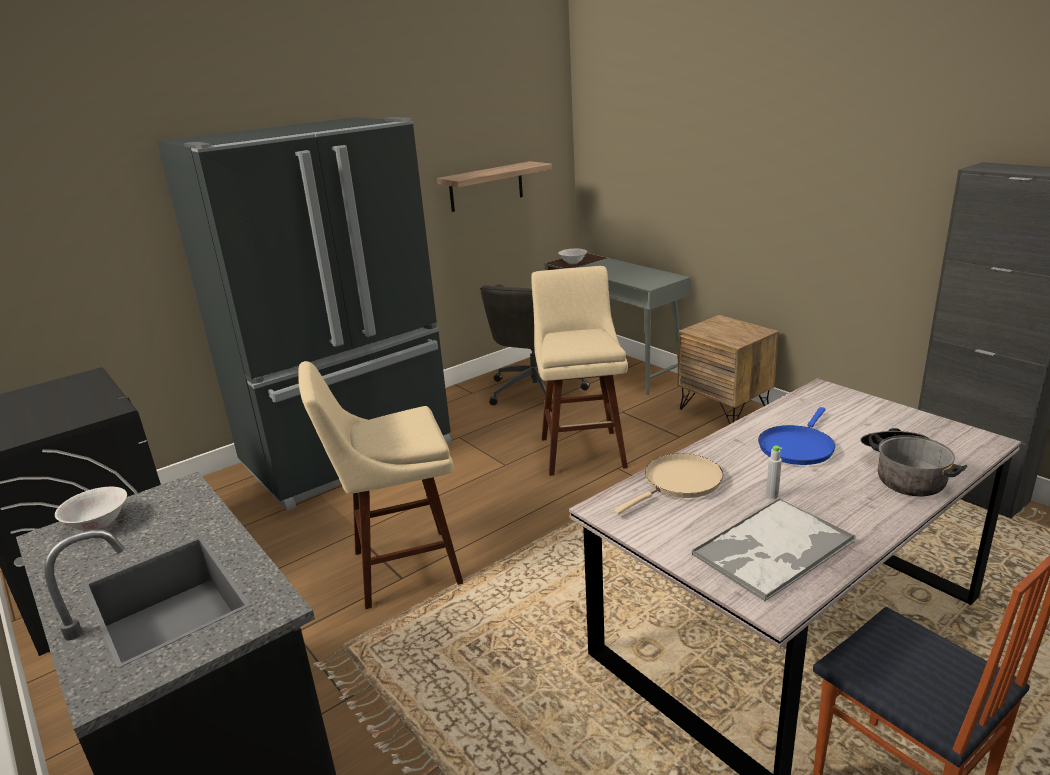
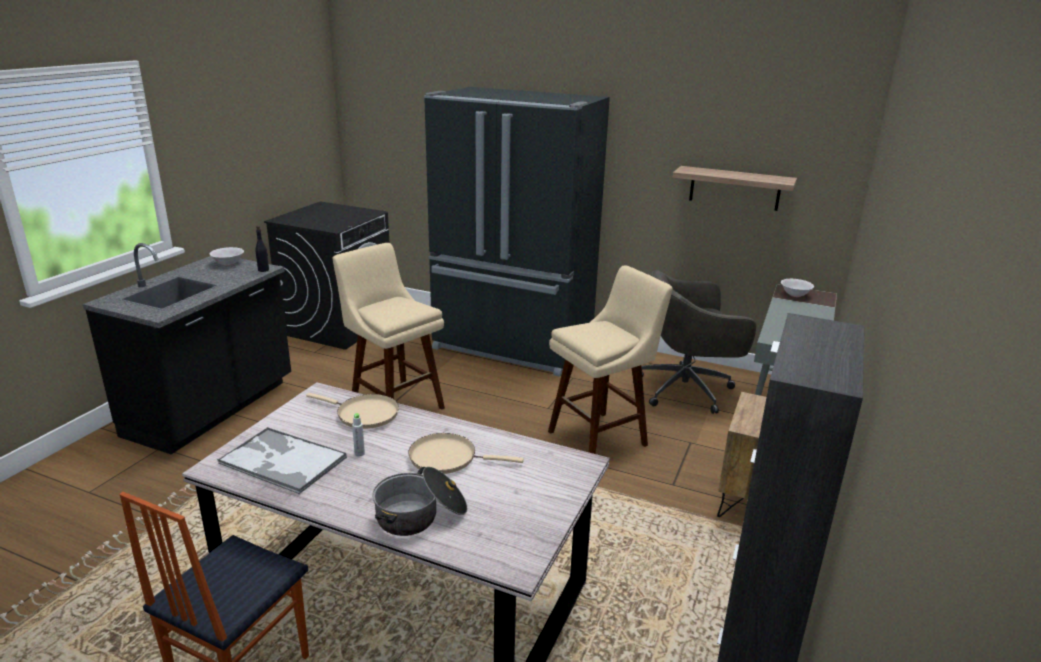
camera: 60 degrees right, 0 degrees up
blue frying pan [758,407,835,465] -> beige frying pan [408,433,524,474]
none -> black bottle [255,226,269,272]

